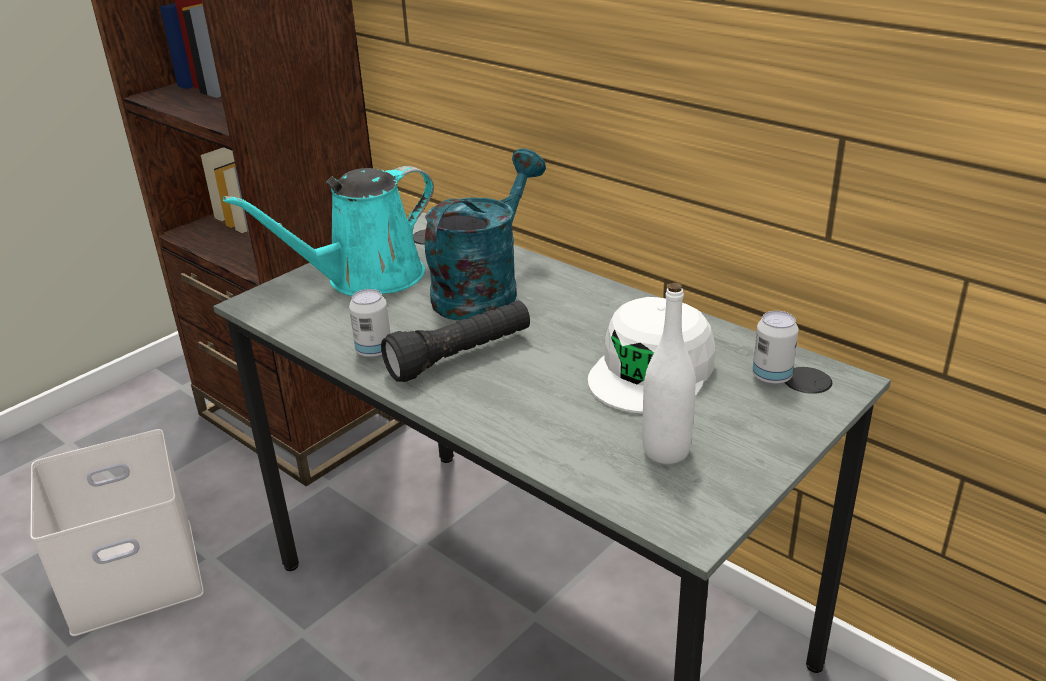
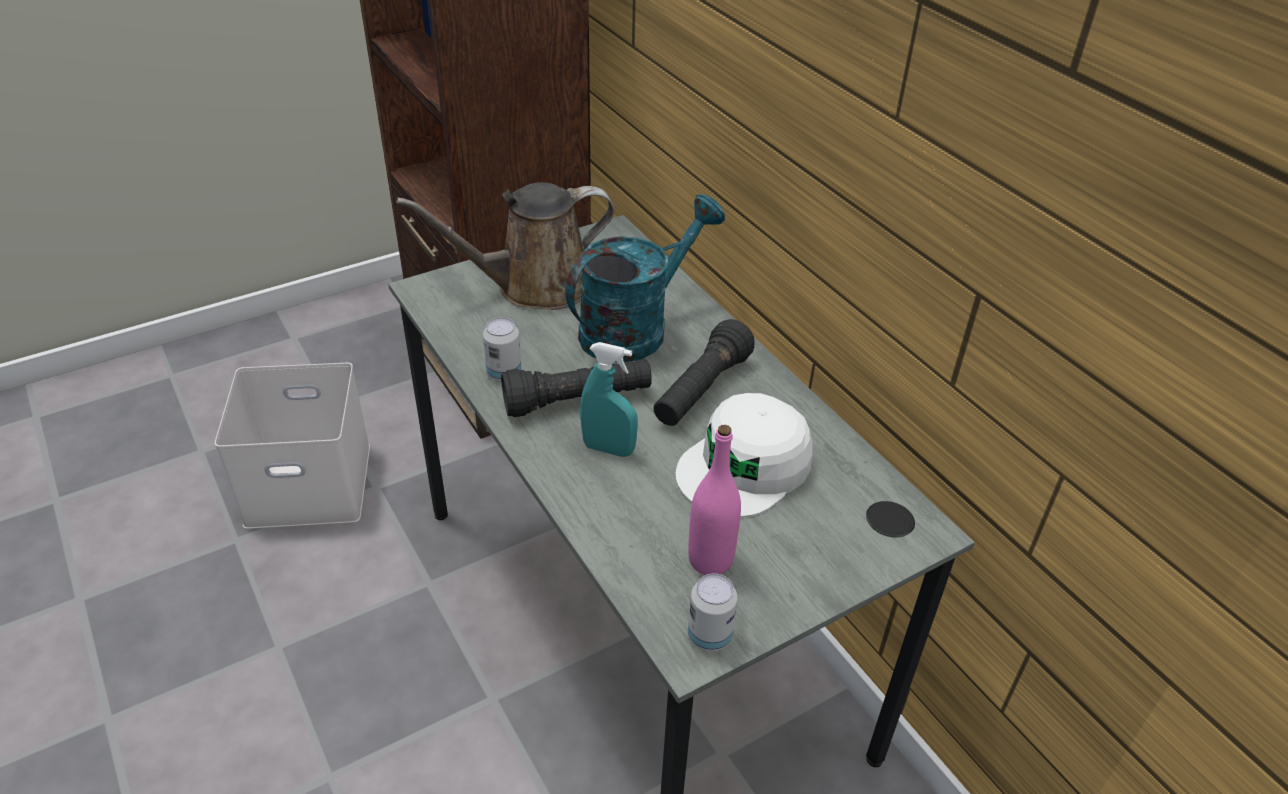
camera: 15 degrees right, 10 degrees up
turquoise watering can [223,166,434,296] -> brown watering can [396,182,614,310]
white bottle [642,283,696,464] -> pink bottle [688,425,741,575]
can [752,311,799,385] -> can moved to [688,574,738,652]
none -> turquoise spray bottle [580,342,638,457]
none -> black flashlight [653,319,755,426]

